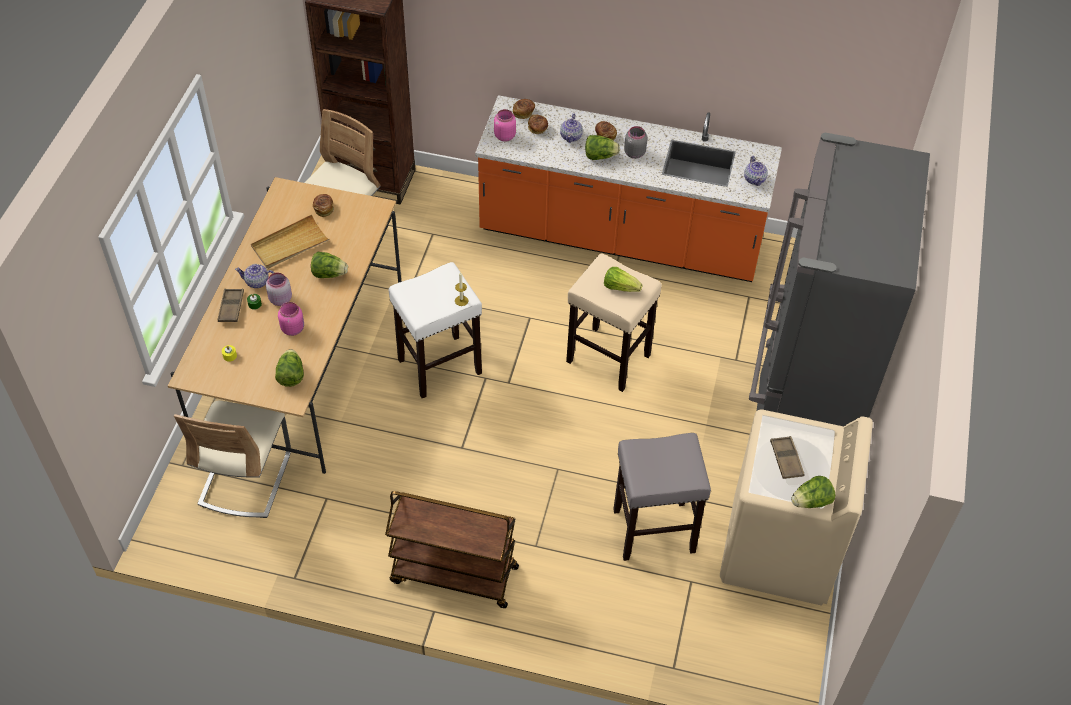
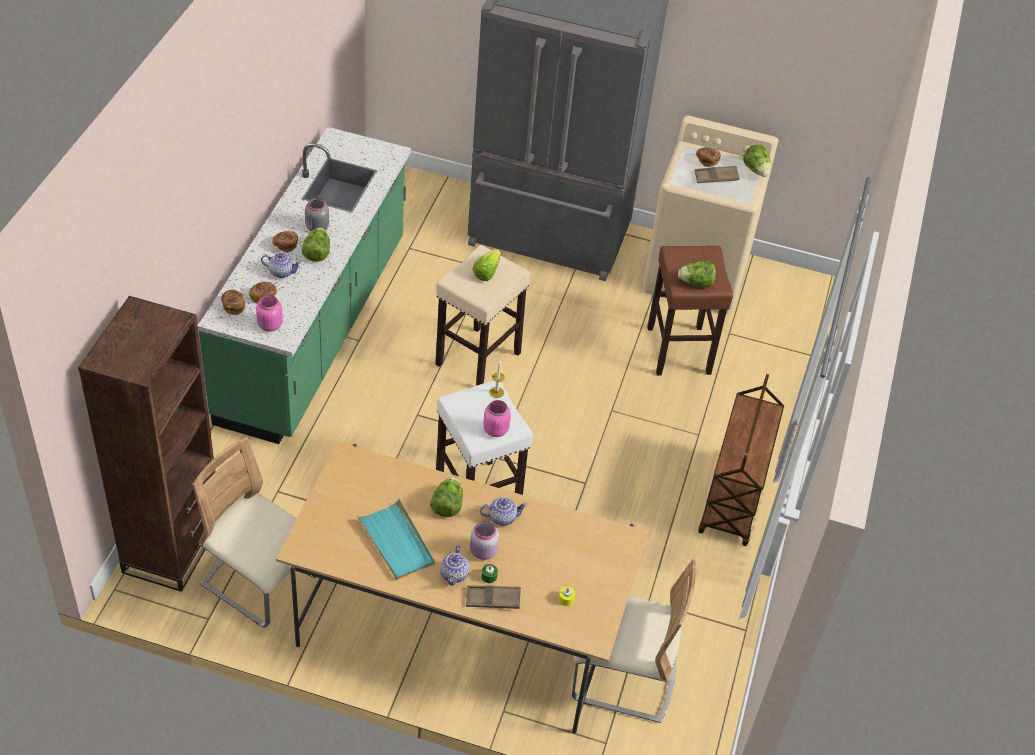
camera: 90 degrees left, 5 degrees down
beige tray [251,215,330,269] -> turquoise tray [356,499,435,580]
lettuce [275,349,304,387] -> lettuce moved to [678,261,716,287]
pink jar [278,302,304,336] -> pink jar moved to [483,400,511,437]
bread [313,194,334,217] -> bread moved to [696,147,721,167]
orange counter [475,95,782,282] -> green counter [198,127,411,444]
grey stool [613,433,711,561] -> brown stool [647,246,733,375]
teapot [744,156,768,186] -> teapot moved to [480,497,527,526]

